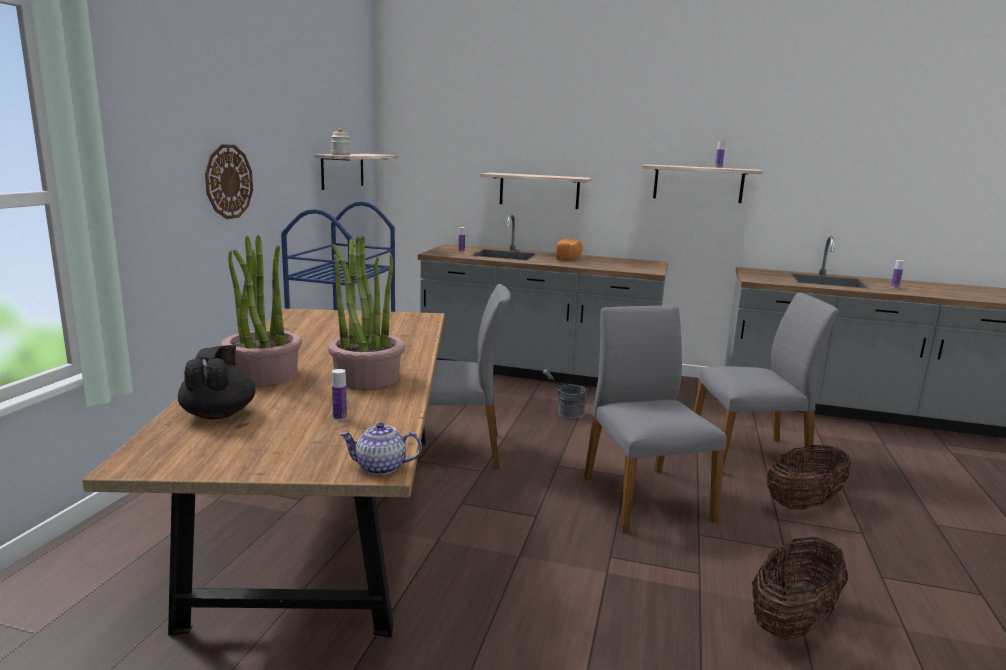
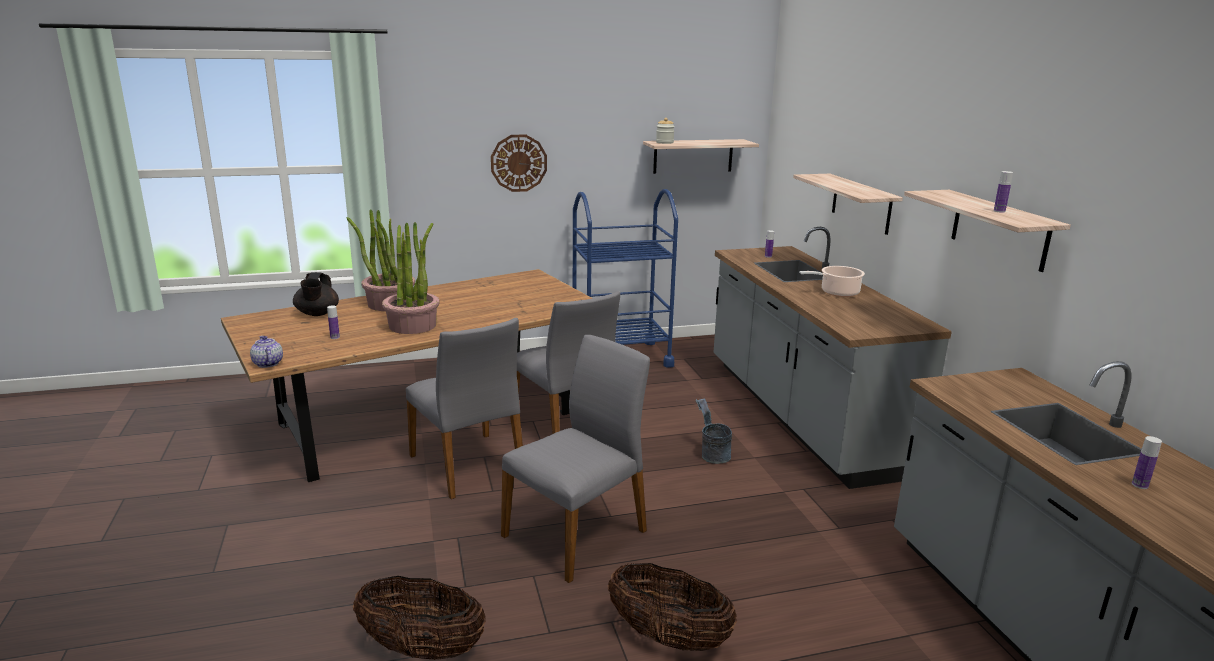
camera: 60 degrees right, 5 degrees up
black teapot [178,345,255,419] -> black teapot turned 120 degrees clockwise [293,272,339,316]
bread [556,238,583,261] -> cooking pot [799,266,865,297]
grey chair [694,293,838,473] -> grey chair moved to [406,318,523,499]

